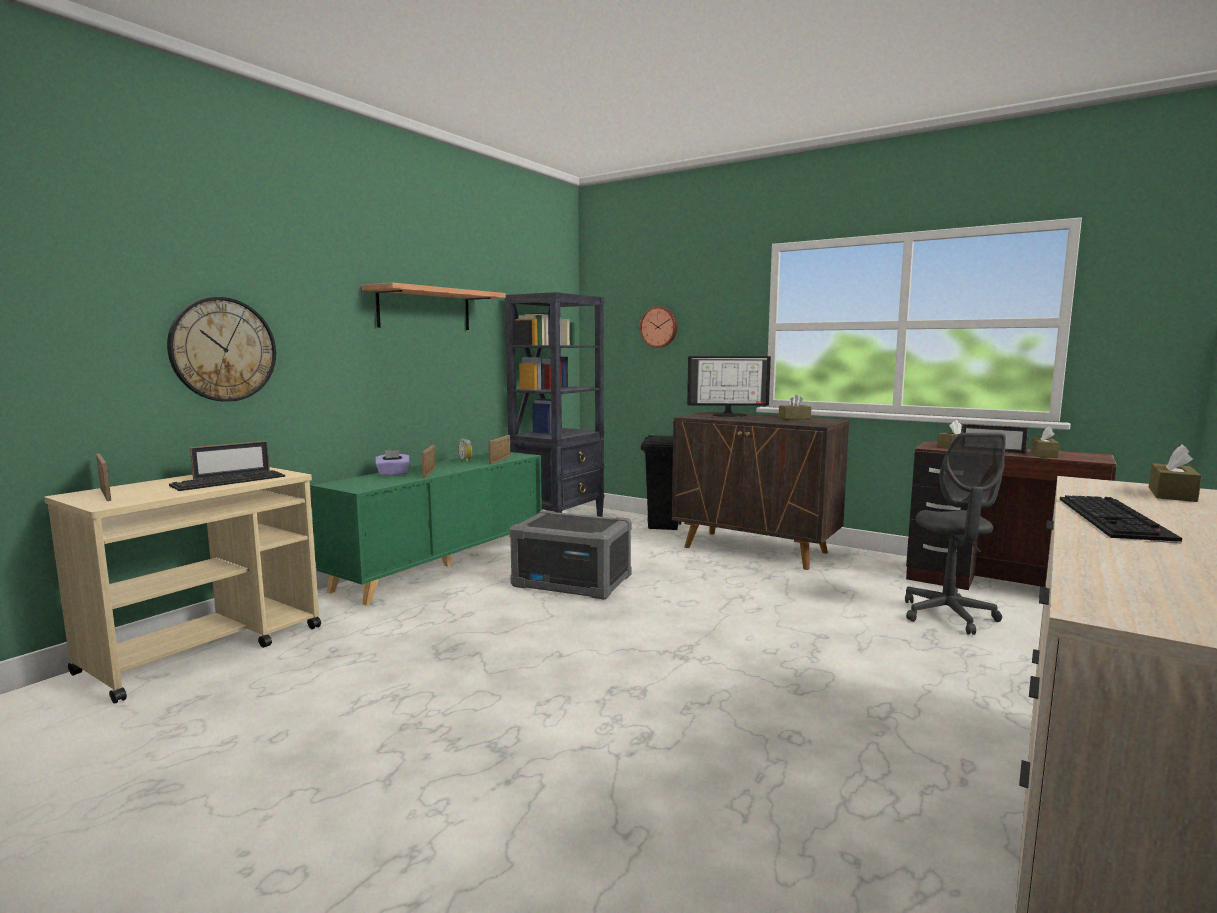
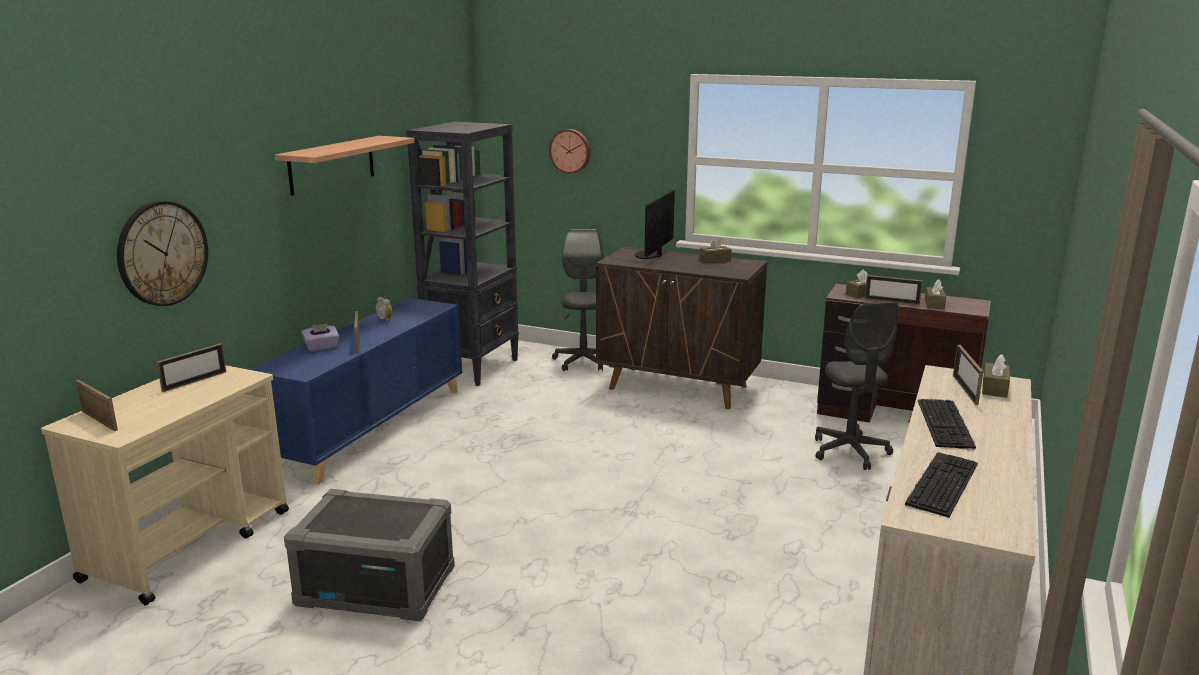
camera: 10 degrees left, 10 degrees up
keyboard [169,470,285,491] -> keyboard moved to [905,452,978,518]
green cabinet [311,452,542,605] -> blue cabinet [251,298,462,484]
picture frame [488,435,511,464] -> picture frame moved to [953,345,983,405]
grey storage box [509,510,632,600] -> grey storage box moved to [284,489,455,621]
black trash can [641,435,681,530] -> grey office chair [552,229,604,371]
monitor [687,356,771,417] -> monitor turned 120 degrees clockwise [635,190,675,259]

